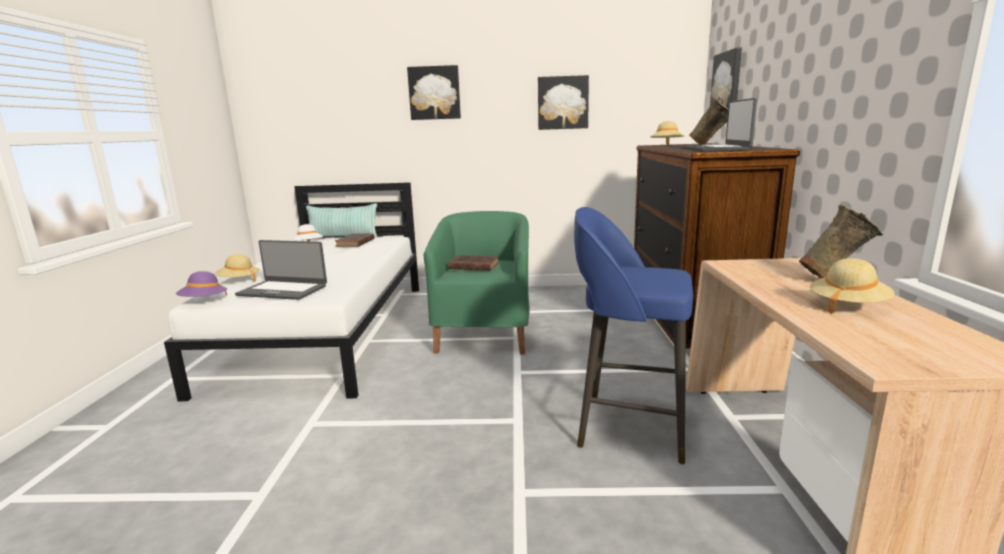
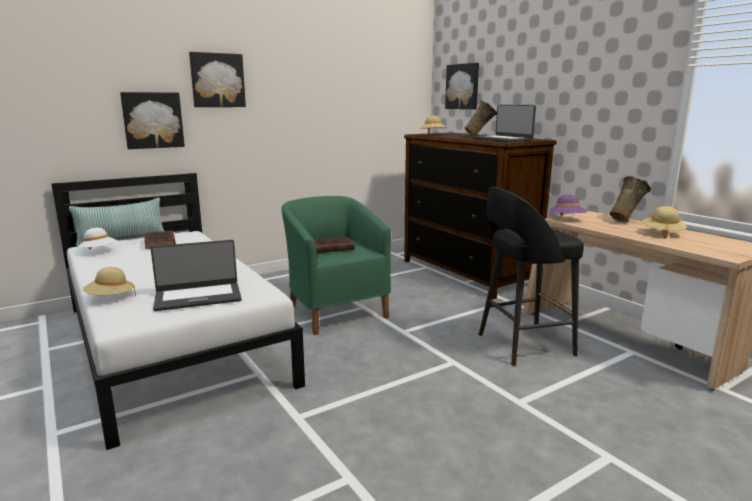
camera: 35 degrees left, 0 degrees up
purple hat [176,271,227,297] -> purple hat moved to [549,195,587,216]
picture [538,75,589,130] -> picture moved to [120,92,185,149]
blue stool [574,207,693,464] -> black stool [478,187,584,366]

